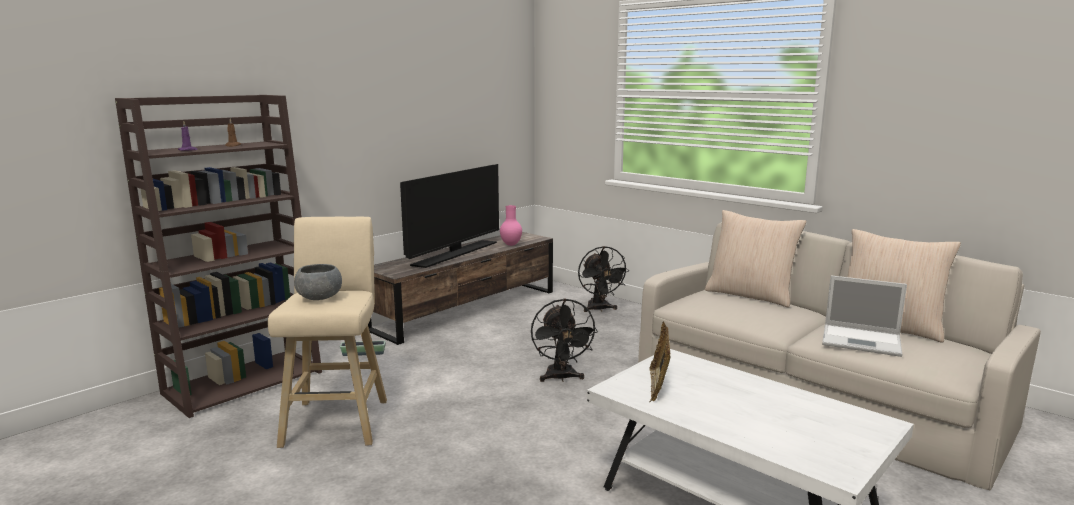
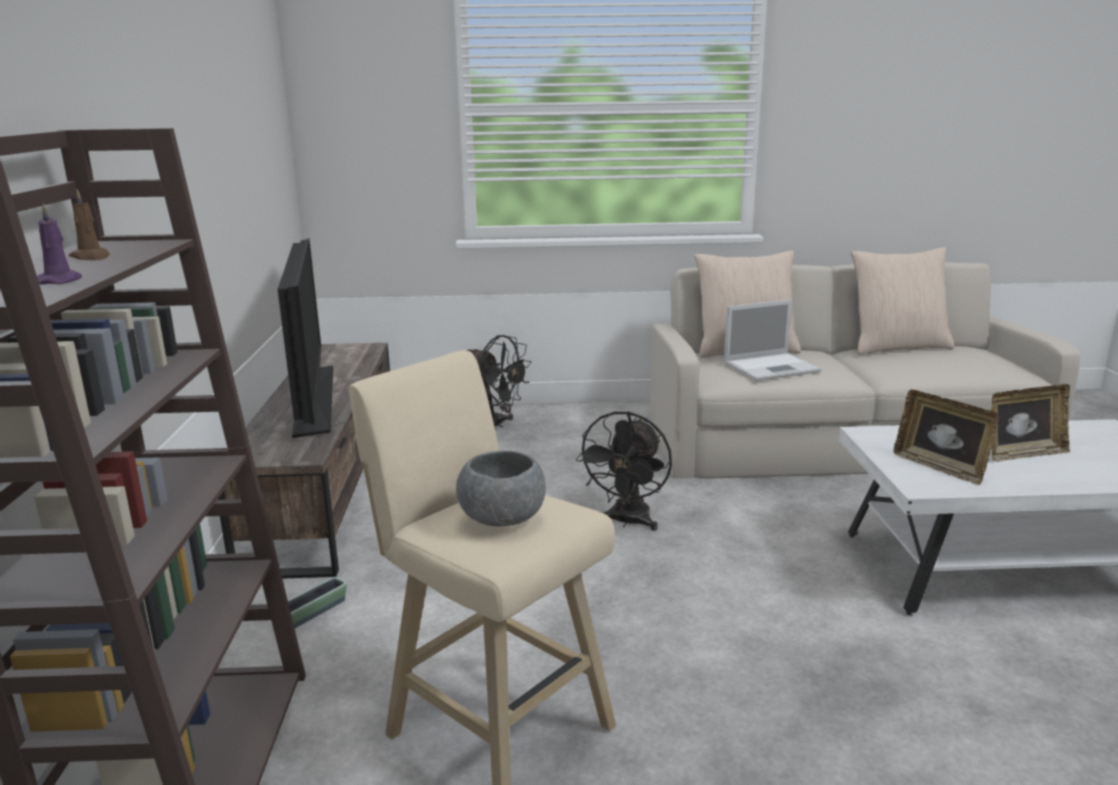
camera: 45 degrees left, 5 degrees up
pink vase [500,205,522,246] -> none
black fan [531,298,598,382] -> black fan turned 75 degrees clockwise [576,411,672,531]
laptop [822,276,907,357] -> laptop moved to [724,300,821,381]
none -> picture frame [991,384,1070,461]

